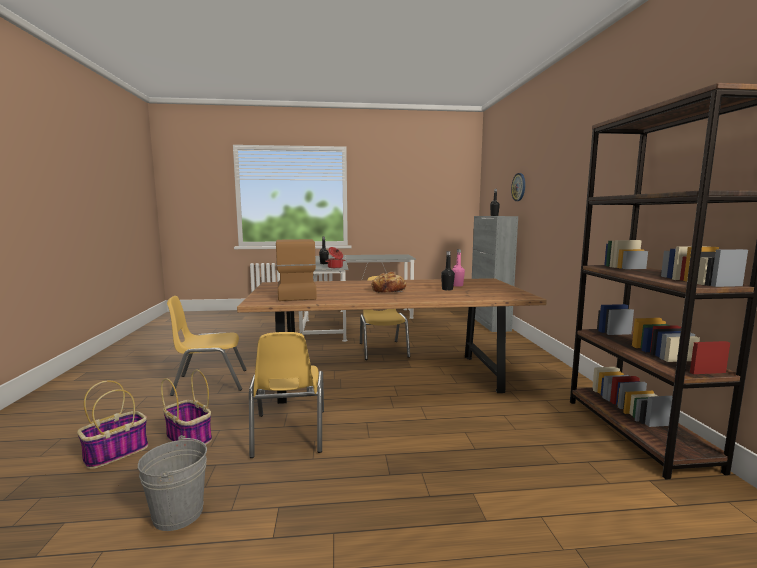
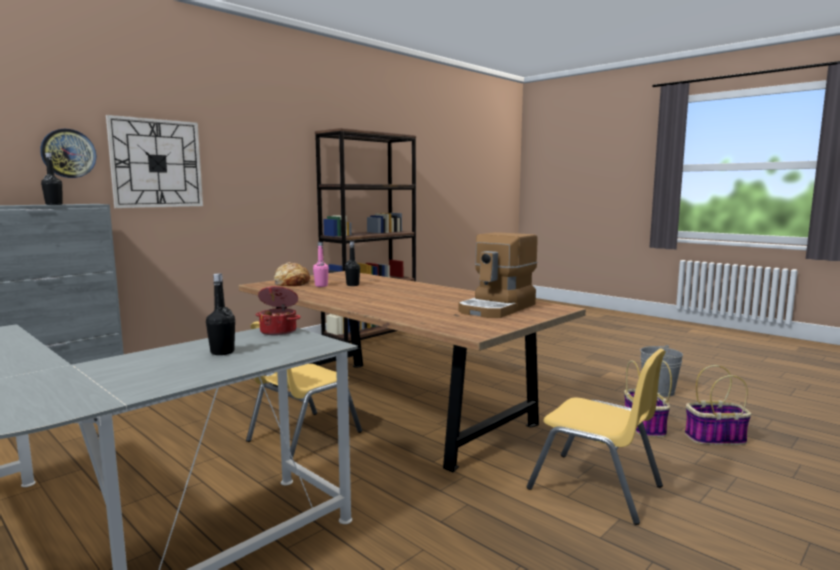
camera: 130 degrees left, 0 degrees up
yellow chair [249,332,324,458] -> none
bread [371,272,406,293] -> bread moved to [274,262,310,286]
none -> wall clock [106,115,203,208]

